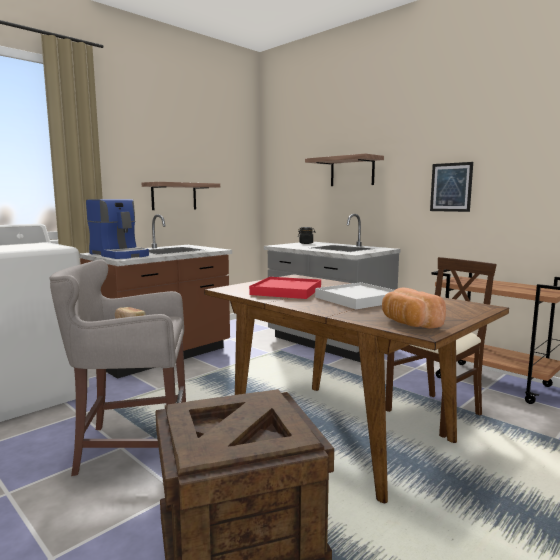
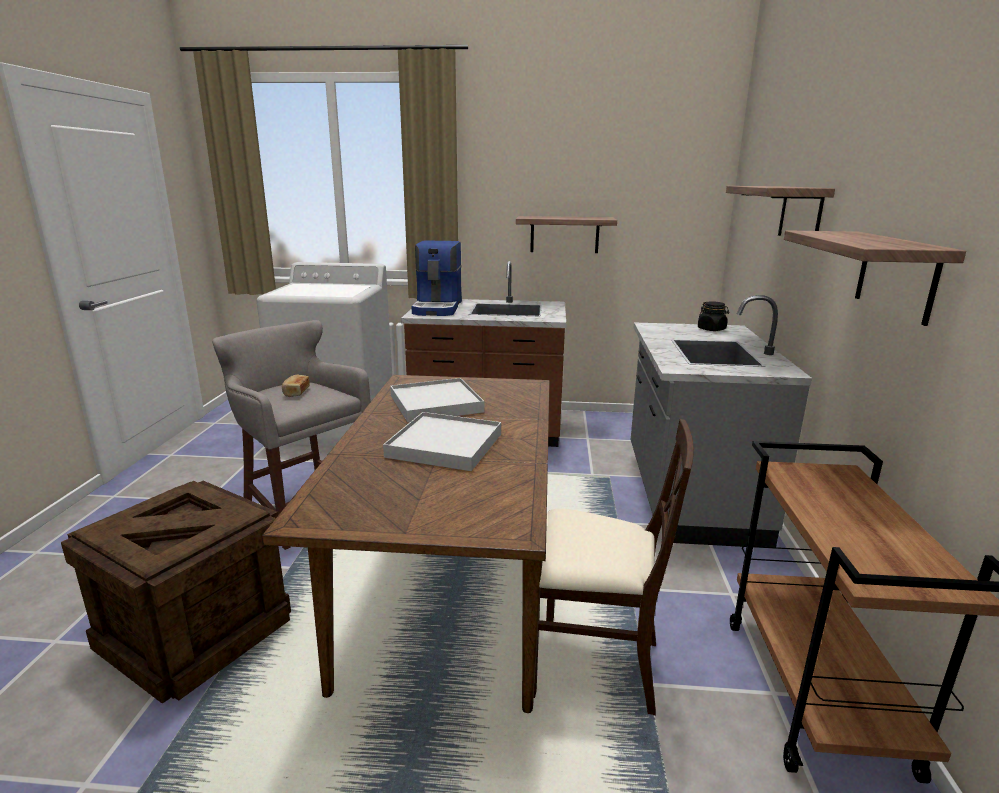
camera: 50 degrees right, 10 degrees up
red tray [249,277,321,299] -> white tray [390,378,484,422]
bread [382,288,446,329] -> none
picture [430,162,473,212] -> shelf [784,230,966,326]

